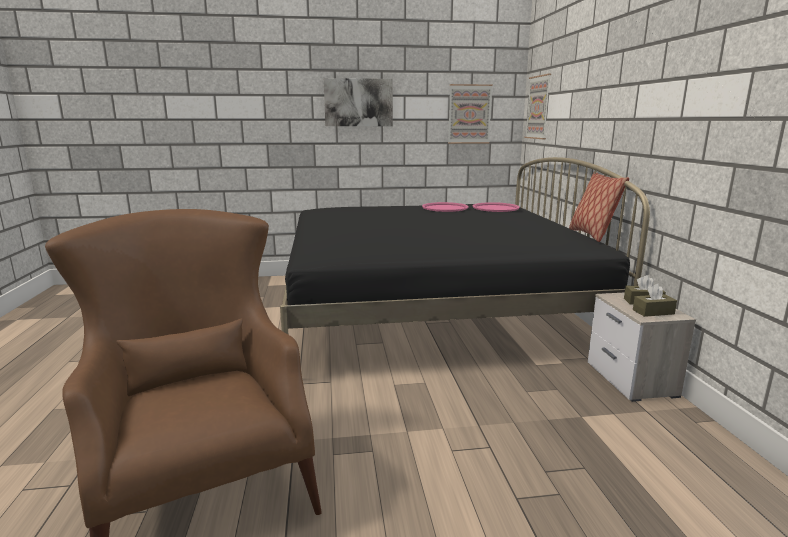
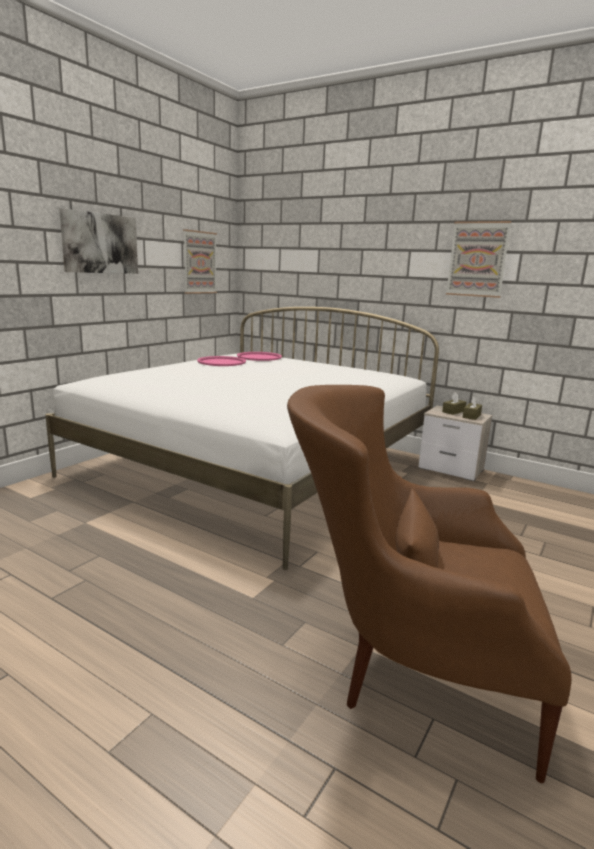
camera: 50 degrees left, 0 degrees up
black bed [280,157,650,335] -> white bed [45,307,439,570]
picture [525,74,551,139] -> picture moved to [446,221,512,298]
pillow [569,172,629,242] -> none

